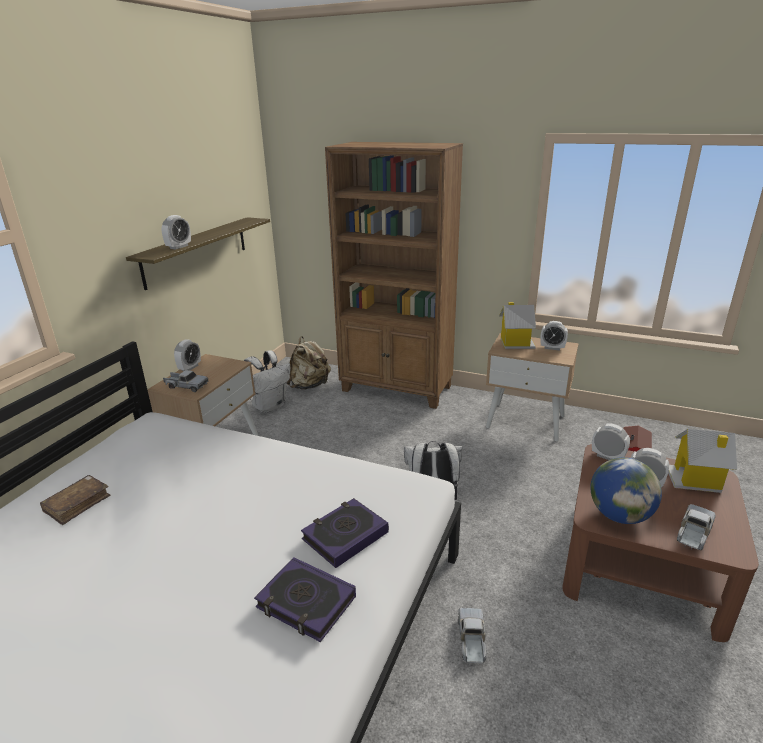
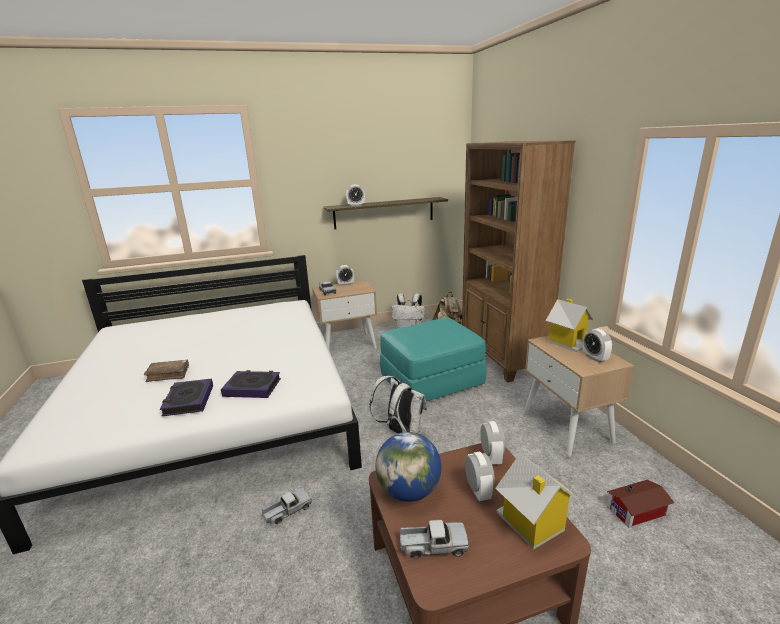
camera: 50 degrees right, 5 degrees down
brown book [40,475,110,525] -> brown book moved to [144,360,189,382]
none -> turquoise ottoman [380,317,487,402]

